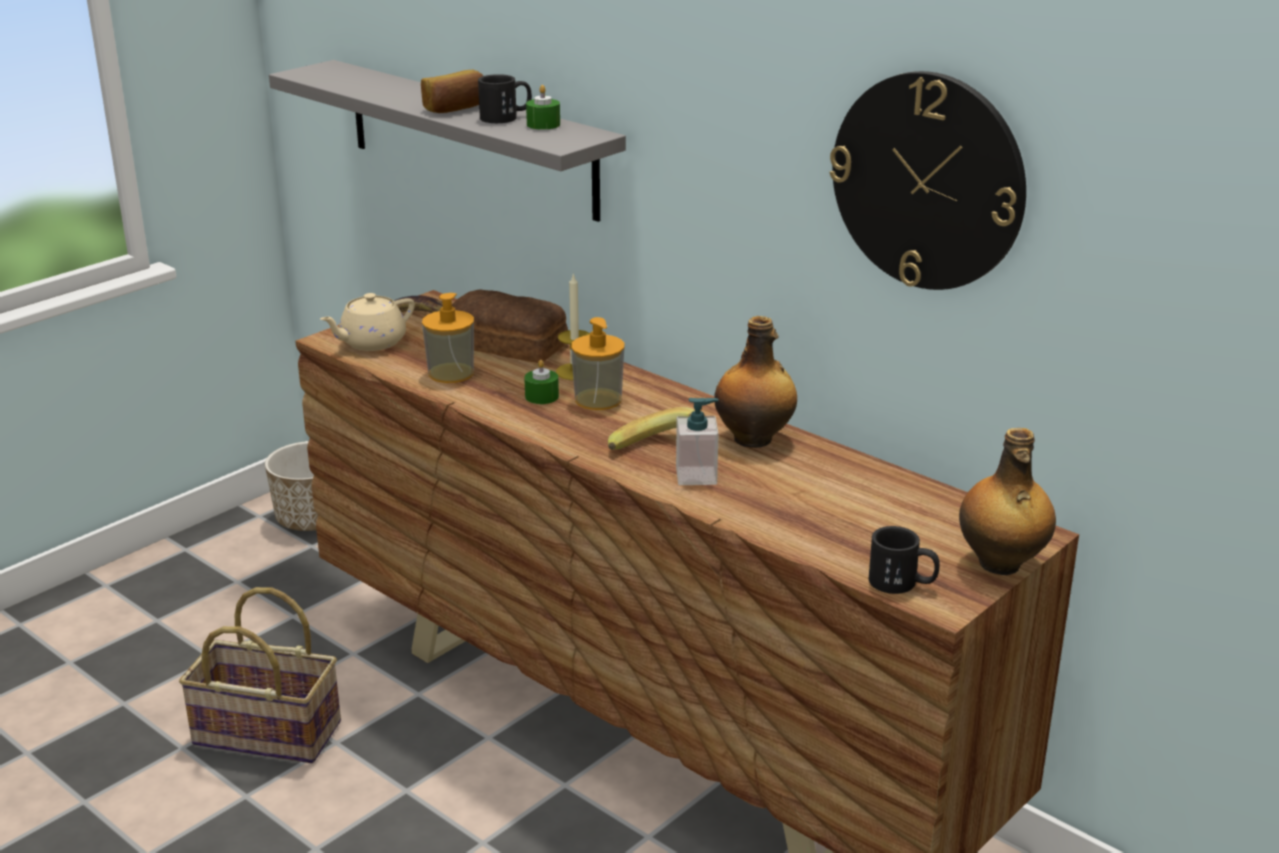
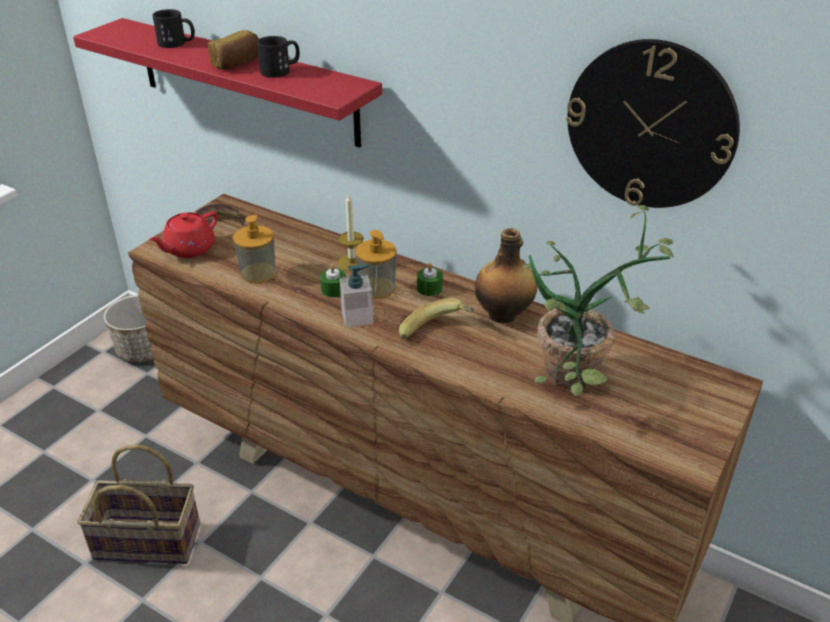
camera: 10 degrees left, 10 degrees up
grey shelf [269,60,626,222] -> red shelf [73,18,382,148]
beige teapot [320,293,415,351] -> red teapot [149,211,218,258]
bread [452,289,568,363] -> none
green candle [526,85,560,130] -> green candle moved to [417,263,443,296]
soap dispenser [676,398,719,485] -> soap dispenser moved to [340,264,373,327]
black mug [869,526,940,594] -> black mug moved to [152,9,195,48]
bottle [959,428,1056,575] -> none
none -> potted plant [523,205,674,396]

